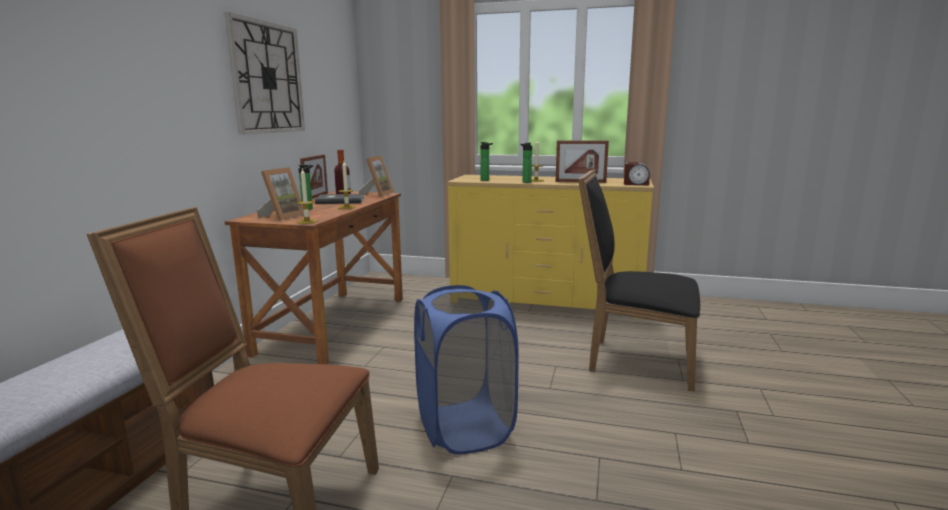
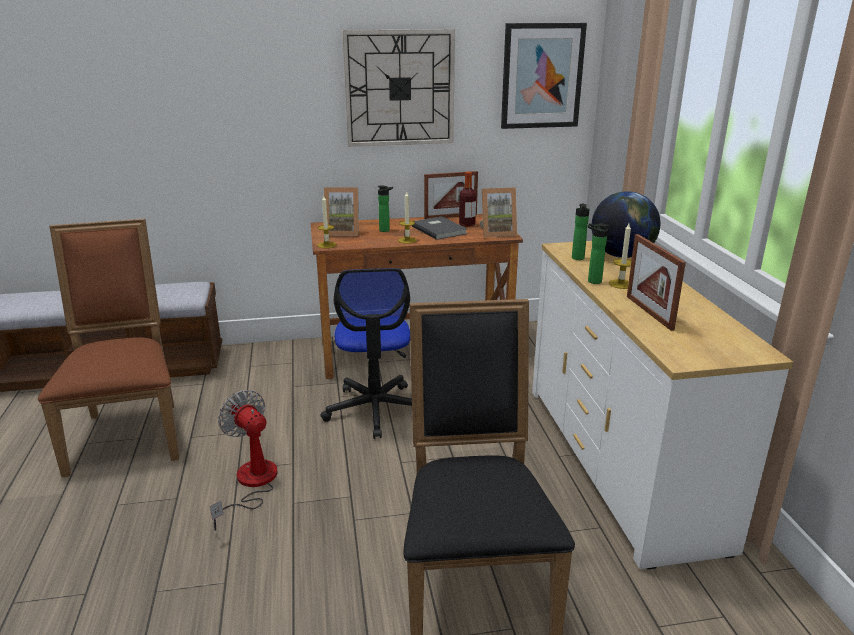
camera: 65 degrees right, 10 degrees up
blue laundry basket [414,285,519,455] -> fan [210,390,277,531]
yellow dresser [447,175,654,319] -> white dresser [532,241,793,570]
alarm clock [624,162,650,186] -> none
none -> office chair [321,268,412,439]
none -> picture [501,23,587,129]
none -> globe [591,191,660,258]

